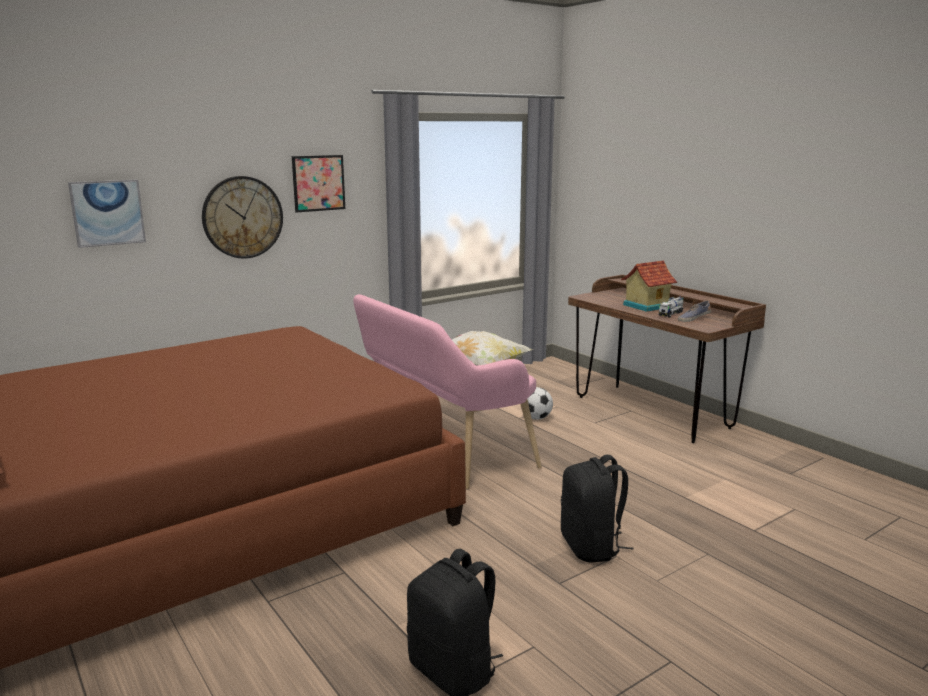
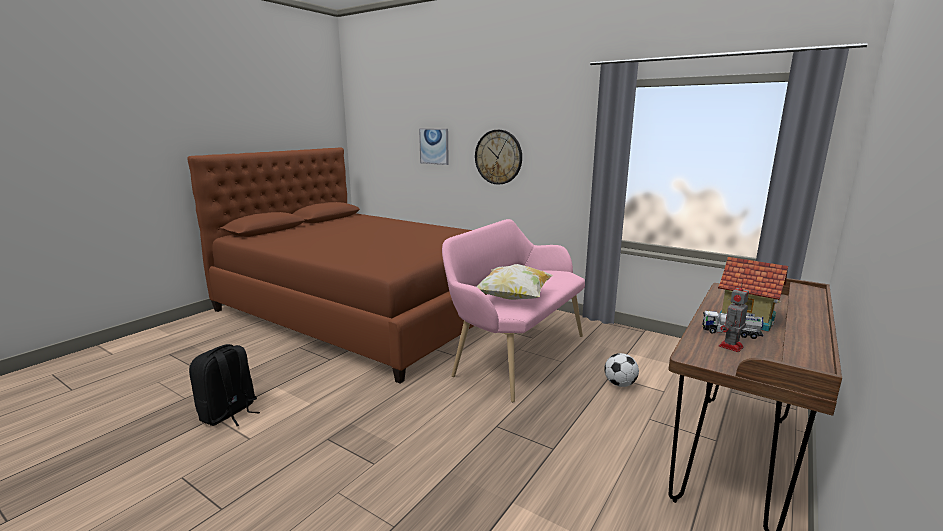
camera: 70 degrees right, 0 degrees up
picture [292,155,345,212] -> none
black backpack [561,455,634,563] -> none
shoe [678,300,711,322] -> toy robot [719,282,749,352]

